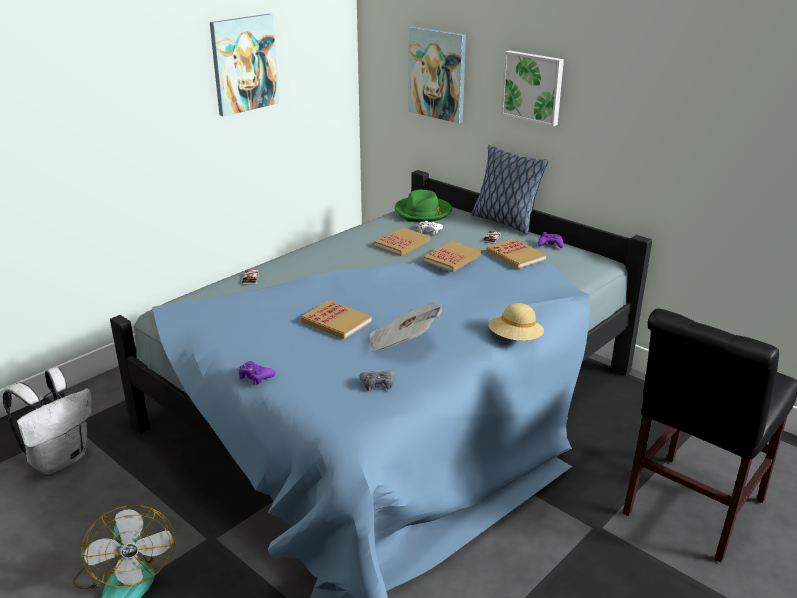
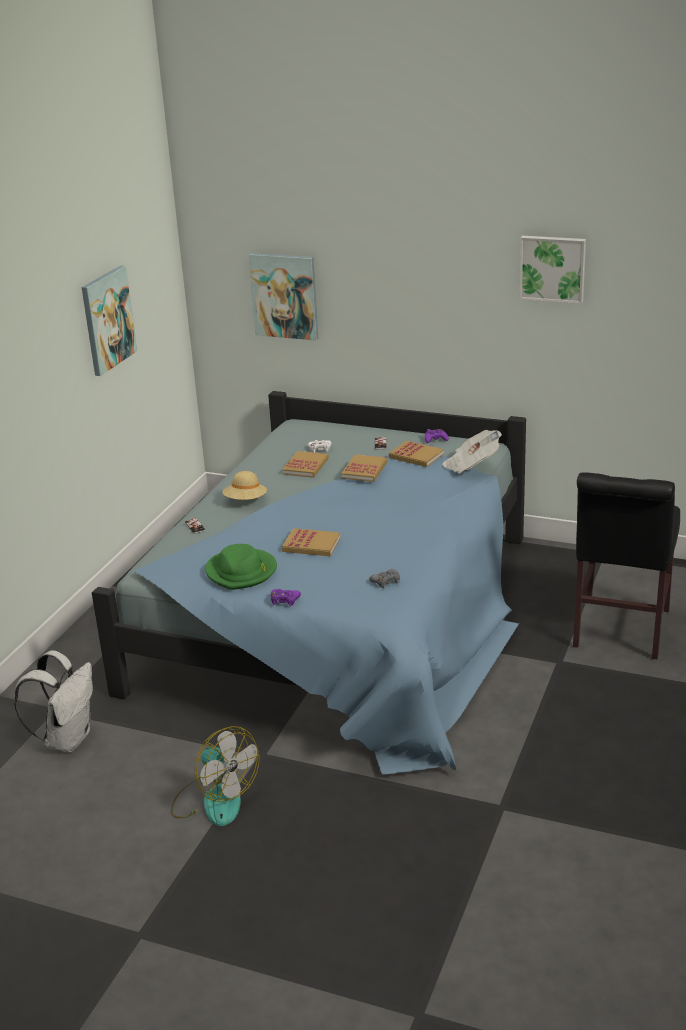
camera: 20 degrees left, 0 degrees up
newspaper [369,302,442,352] -> newspaper moved to [443,430,502,473]
green hat [395,190,452,222] -> green hat moved to [205,544,277,590]
pillow [471,145,548,235] -> none
beige hat [488,303,544,341] -> beige hat moved to [222,471,267,500]
picture [501,50,564,127] -> picture moved to [519,236,586,304]

